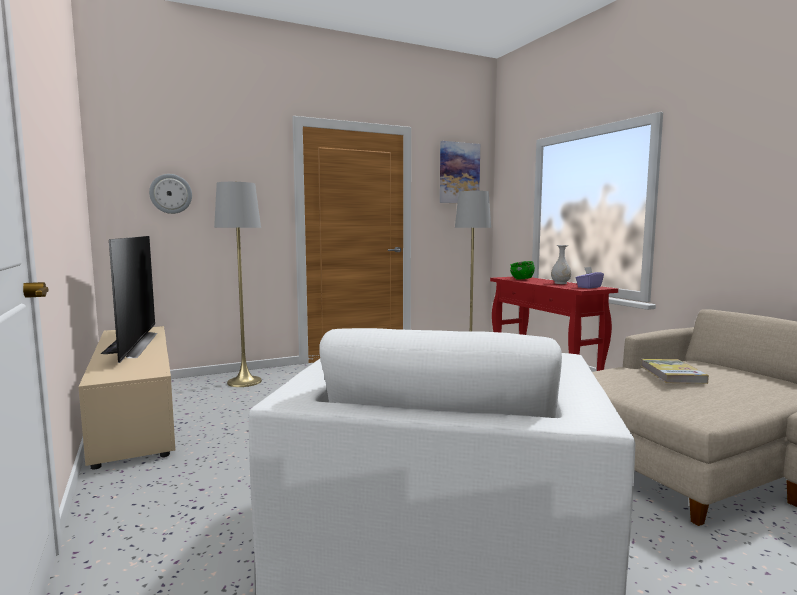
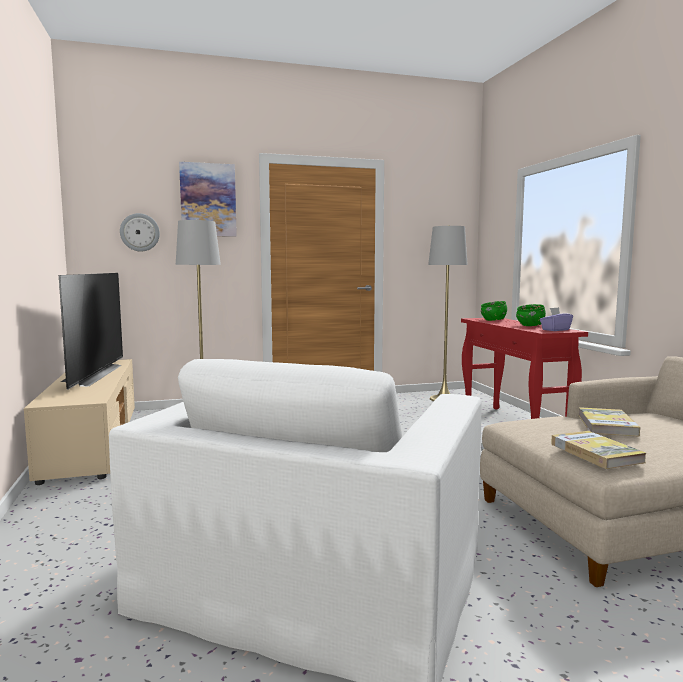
camera: 10 degrees right, 0 degrees up
picture [440,141,480,203] -> picture moved to [179,162,237,237]
white vase [551,245,571,284] -> green bowl [516,304,546,326]
none -> book [551,431,646,469]

